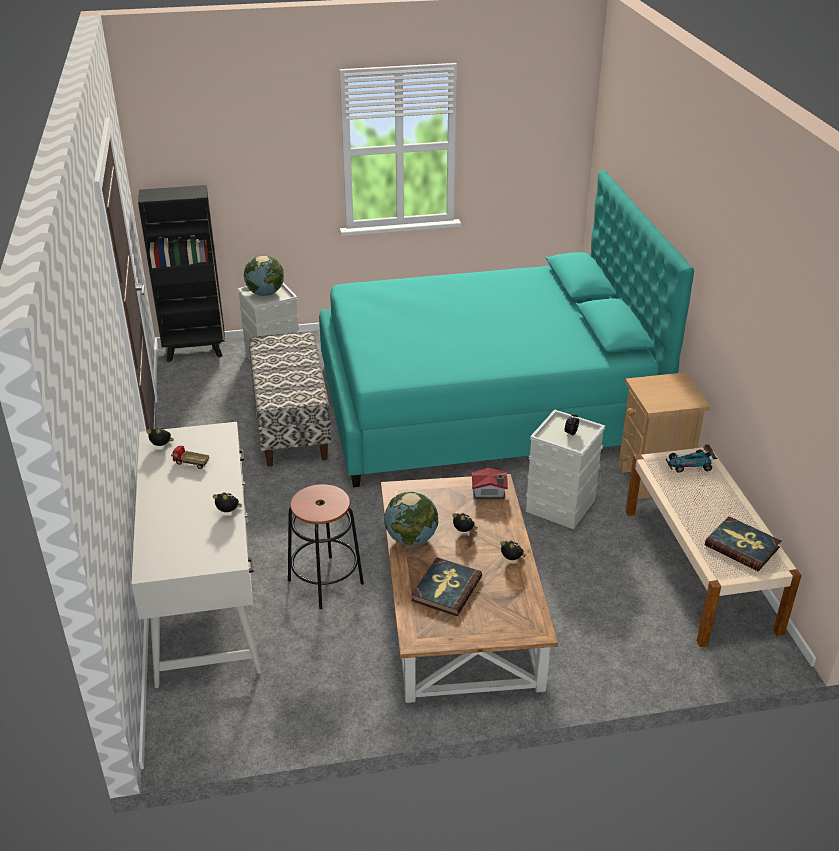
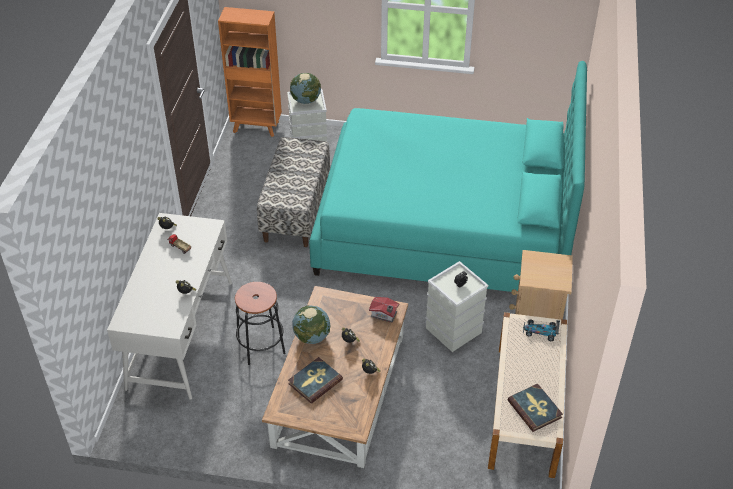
camera: 20 degrees right, 10 degrees up
black bookcase [138,185,225,362] -> orange bookcase [218,7,282,137]

